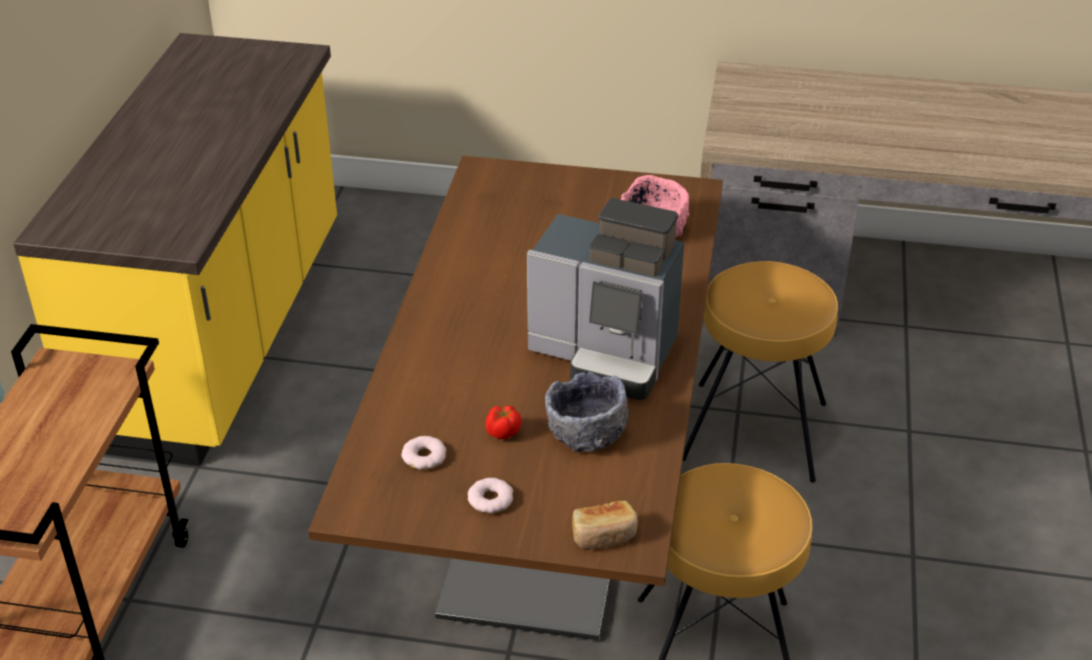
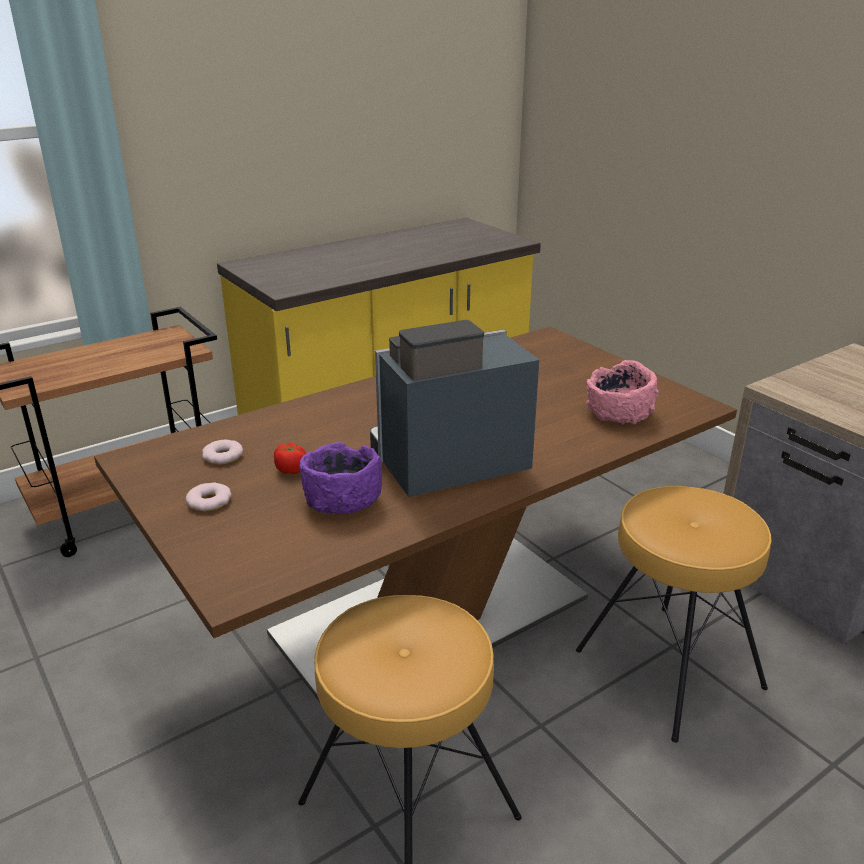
camera: 45 degrees right, 10 degrees down
coffee machine [527,198,684,400] -> coffee machine turned 90 degrees clockwise [370,320,540,497]
grey bowl [545,372,629,452] -> purple bowl [299,442,383,514]
bread [572,501,638,549] -> none

